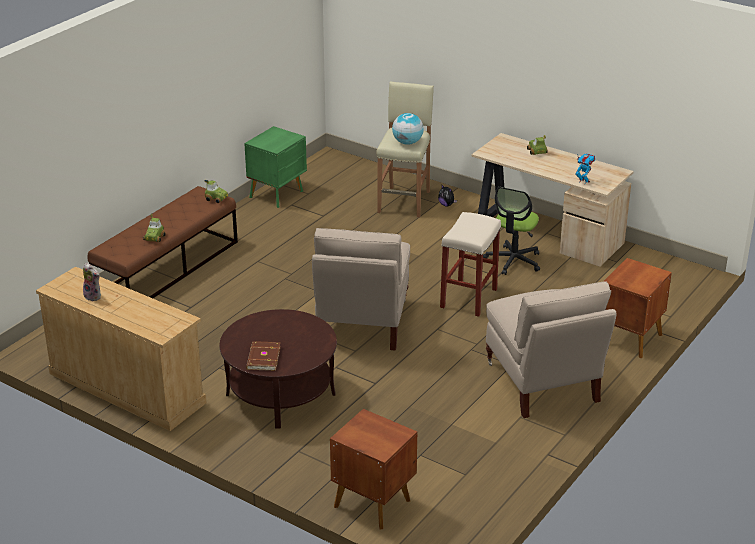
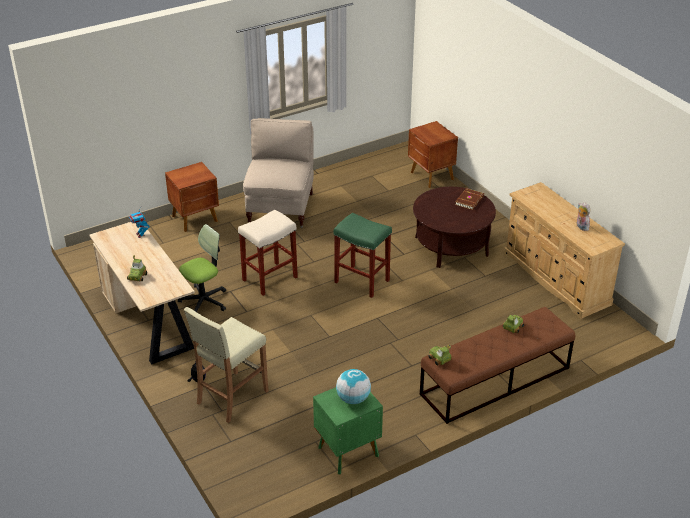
camera: 155 degrees left, 5 degrees up
beige chair [312,228,410,351] -> green stool [333,213,392,298]
globe [392,113,424,145] -> globe moved to [336,369,371,404]

